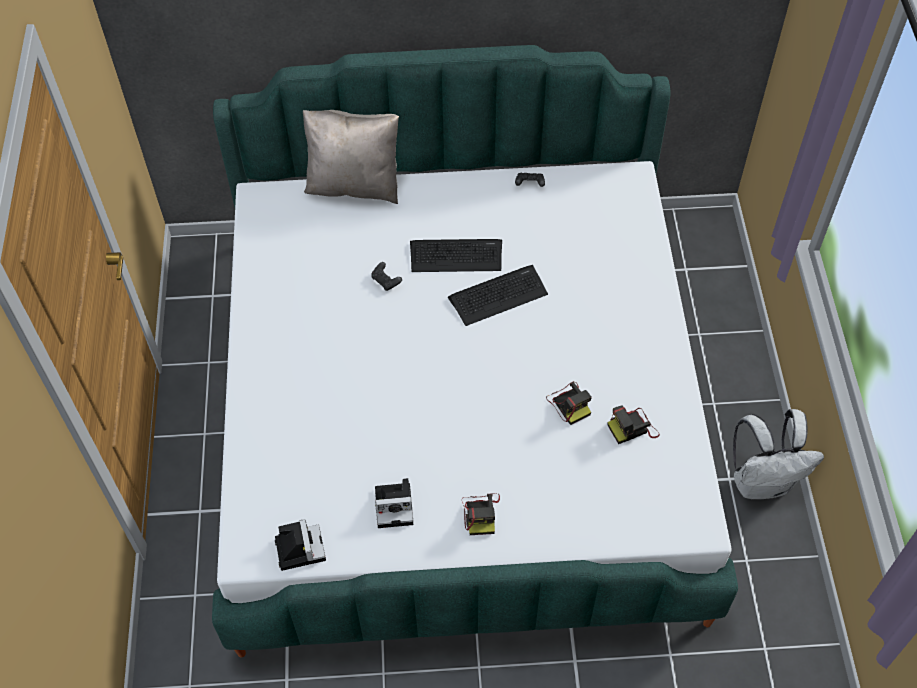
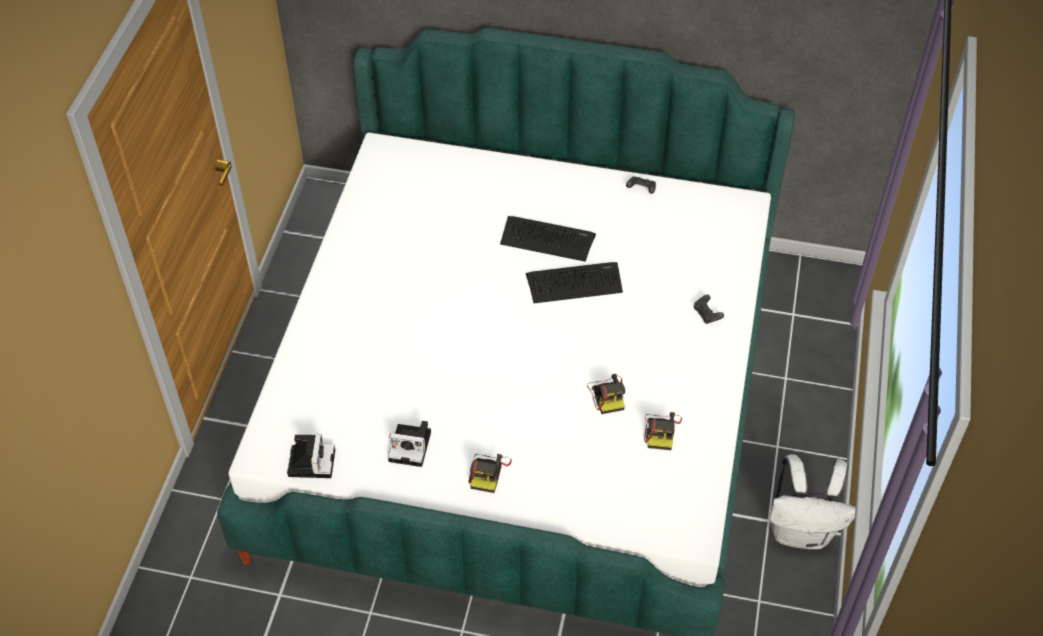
camera: 15 degrees right, 5 degrees down
beige pillow [303,110,399,204] -> none
black game controller [372,262,402,291] -> black game controller moved to [694,295,724,324]
camera [608,405,660,444] -> camera turned 75 degrees counterclockwise [644,412,682,450]

